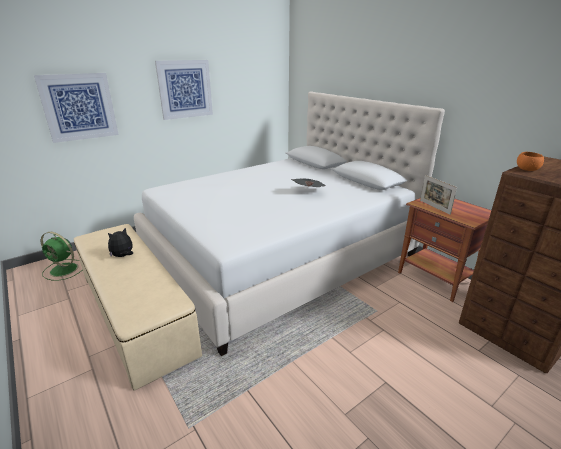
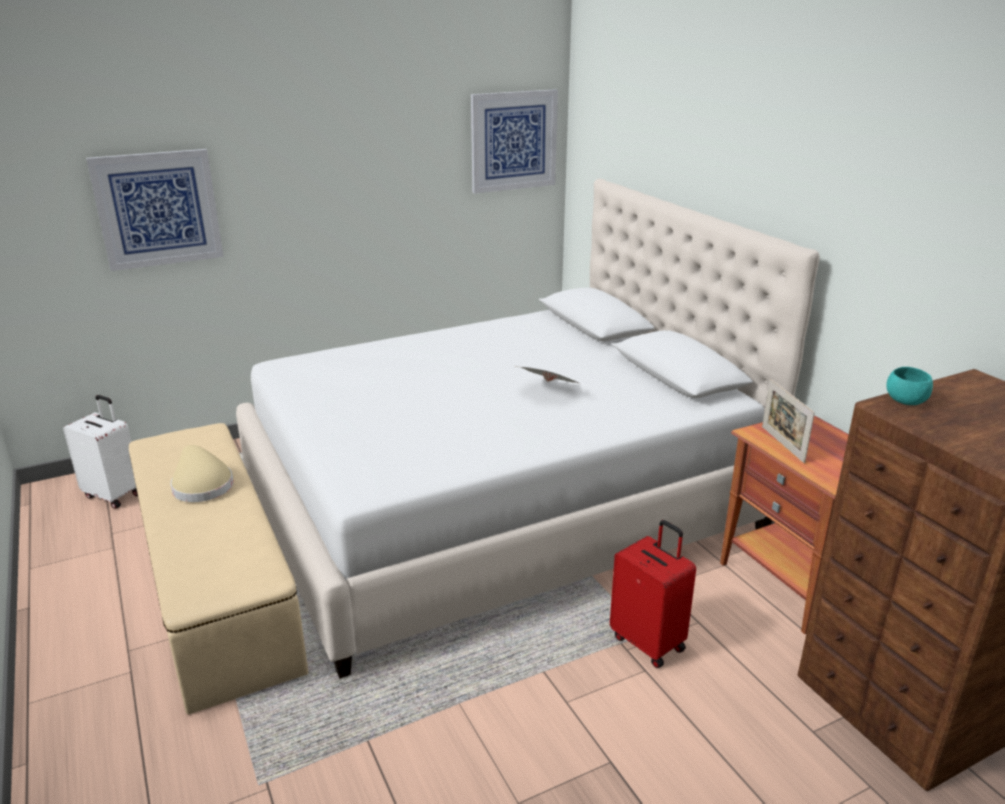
camera: 10 degrees right, 0 degrees up
green fan [41,232,82,281] -> white suitcase [63,395,138,509]
plush toy [108,228,133,257] -> beige hat [170,445,233,502]
picture [155,60,213,120] -> picture moved to [471,89,558,194]
orange bowl [517,152,544,171] -> turquoise bowl [886,367,933,405]
none -> red suitcase [610,520,696,668]

